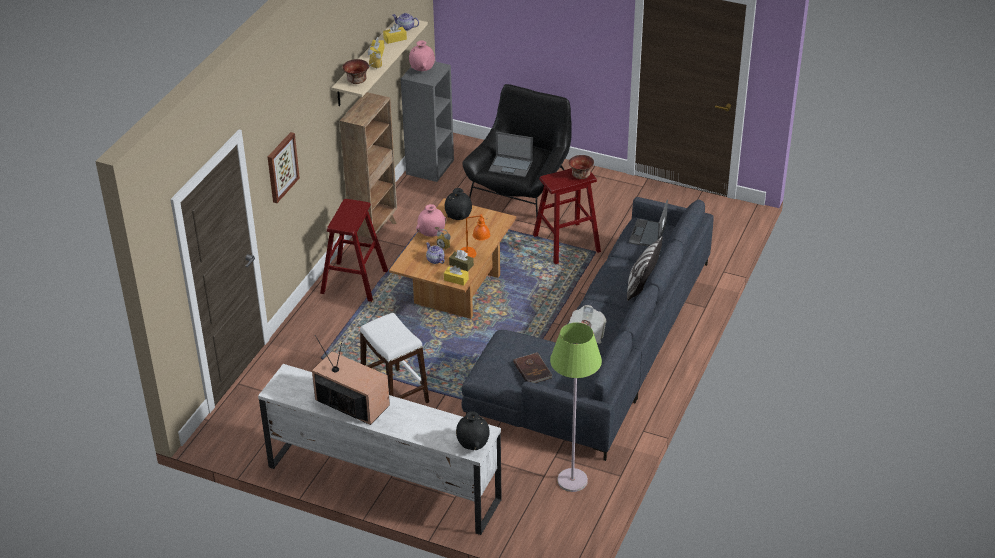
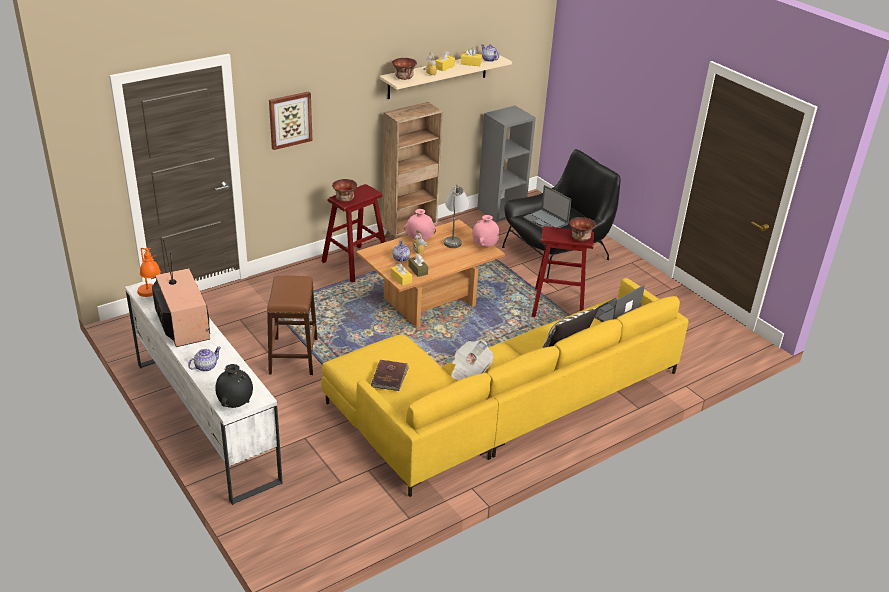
camera: 30 degrees right, 5 degrees down
white stool [360,313,429,403] -> brown stool [267,276,318,375]
pink vase [409,40,435,71] -> pink vase moved to [472,215,499,247]
black vase [445,188,472,220] -> grey table lamp [444,185,469,248]
orange table lamp [460,214,490,258] -> orange table lamp moved to [137,248,161,297]
grey sofa [461,197,714,461] -> yellow sofa [321,278,688,497]
green floor lamp [550,322,602,492] -> none
none -> teapot [188,347,221,372]
none -> bowl [332,179,357,202]

